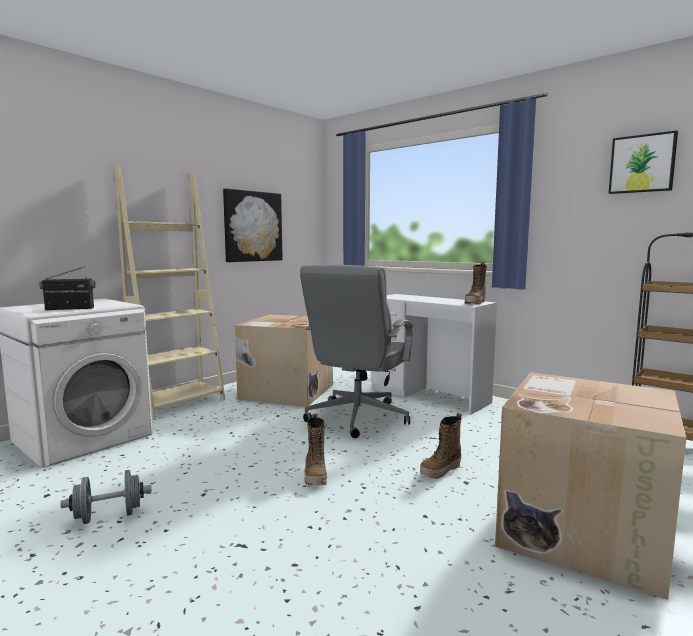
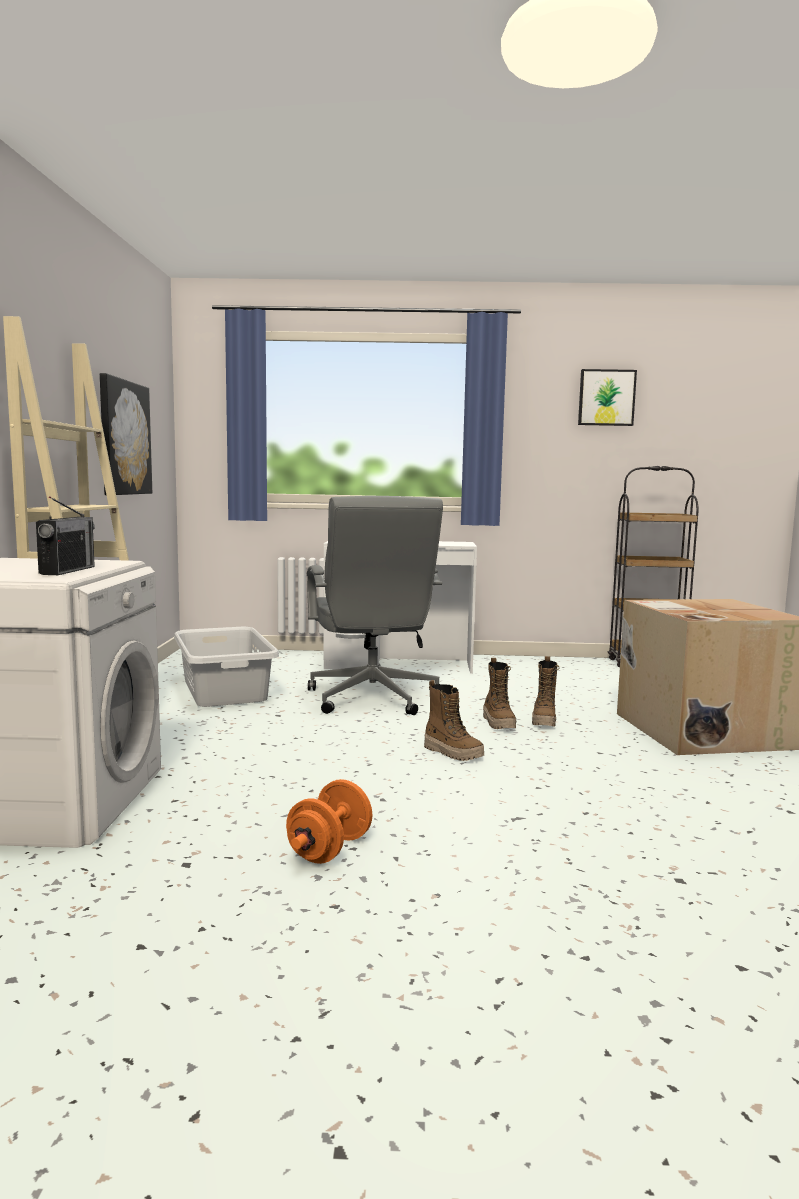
camera: 40 degrees left, 0 degrees up
radio [39,266,96,310] -> radio turned 150 degrees clockwise [36,496,95,575]
grey dumbbell [60,470,152,524] -> orange dumbbell [286,779,372,864]
cardboard box [235,315,333,407] -> grey laundry basket [174,627,279,707]
boot [465,262,487,304] -> boot moved to [483,658,516,729]

